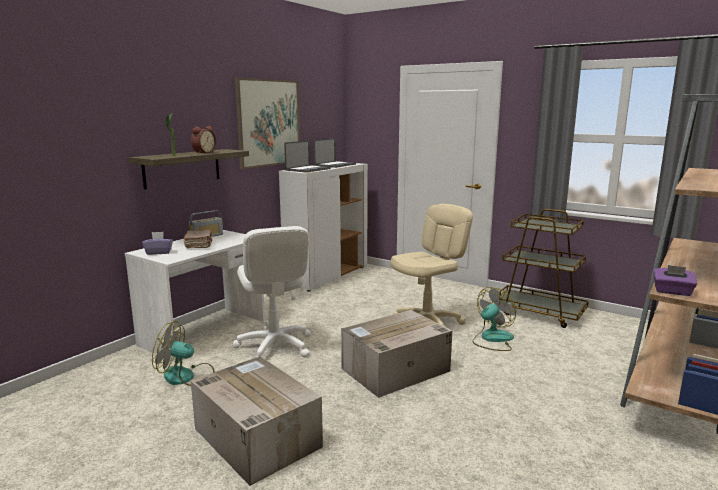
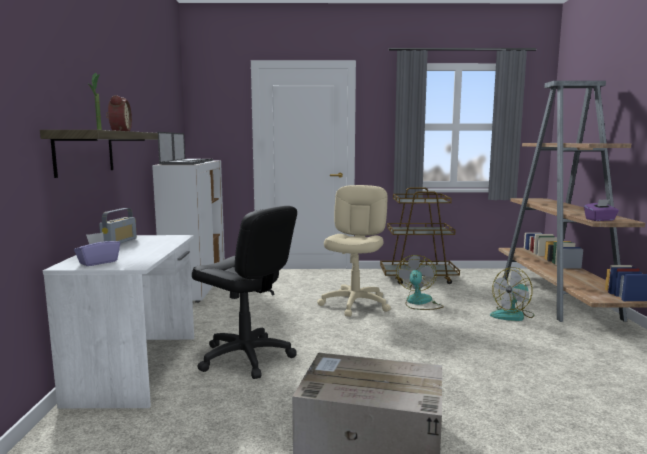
camera: 35 degrees left, 5 degrees down
fan [152,321,214,386] -> fan moved to [490,267,534,321]
brown book [184,230,212,248] -> none
white office chair [232,226,311,357] -> black office chair [192,206,297,379]
picture [235,77,300,169] -> none
cardboard box [341,310,452,398] -> none

